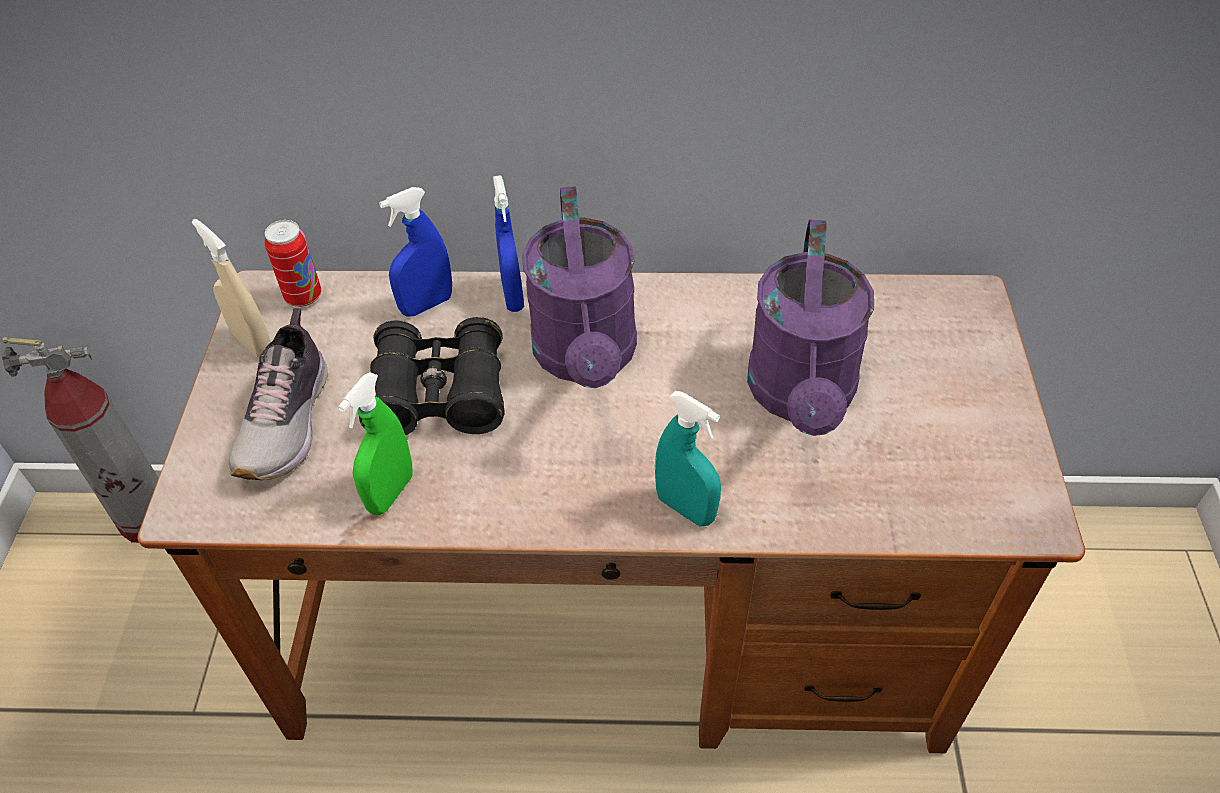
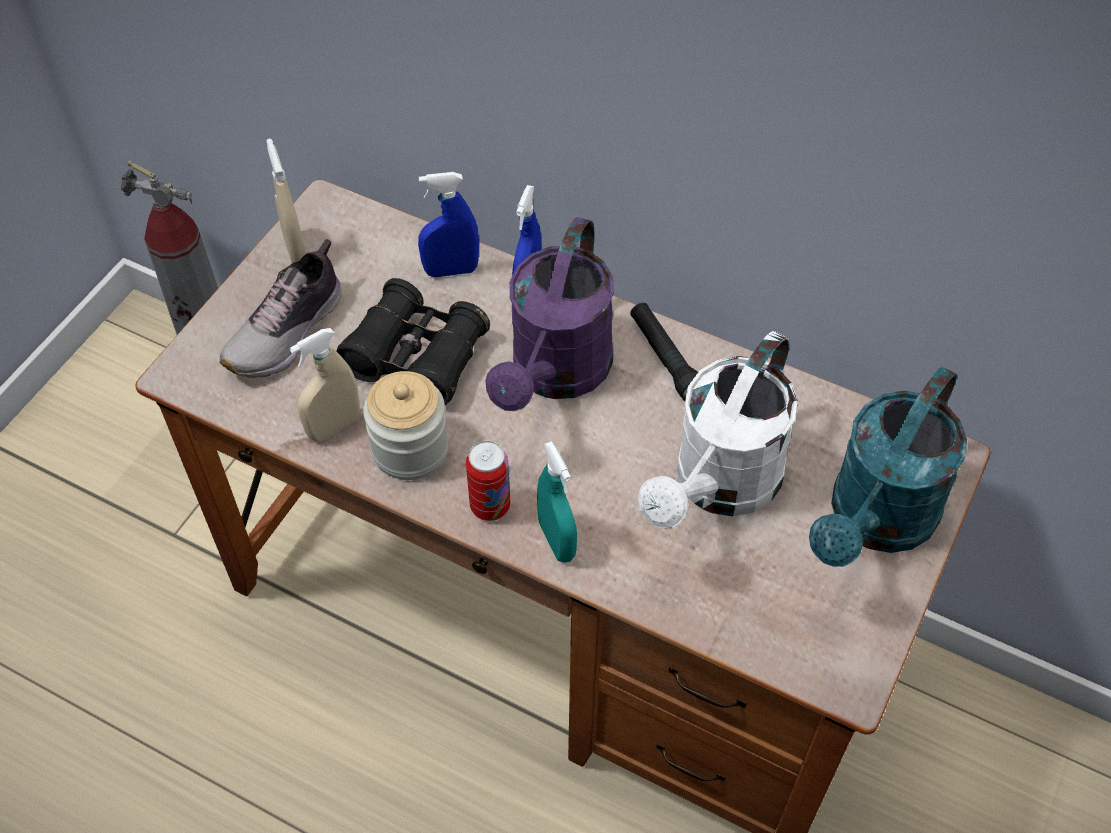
camera: 25 degrees right, 5 degrees up
can [265,220,321,307] -> can moved to [466,441,510,521]
green spray bottle [338,372,413,515] -> beige spray bottle [290,328,360,441]
purple watering can [747,220,874,436] -> white watering can [638,331,798,529]
none -> jar [363,371,449,480]
none -> black flashlight [630,303,698,401]
none -> turquoise watering can [809,367,967,567]

